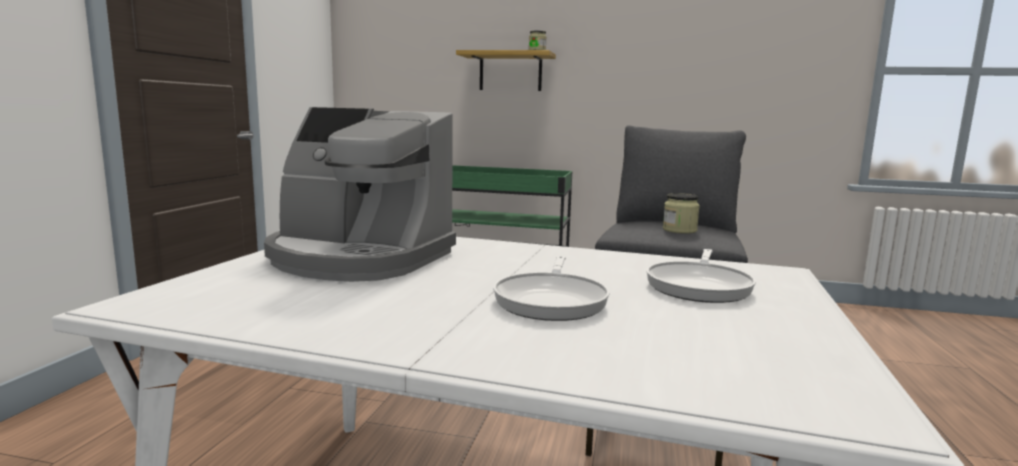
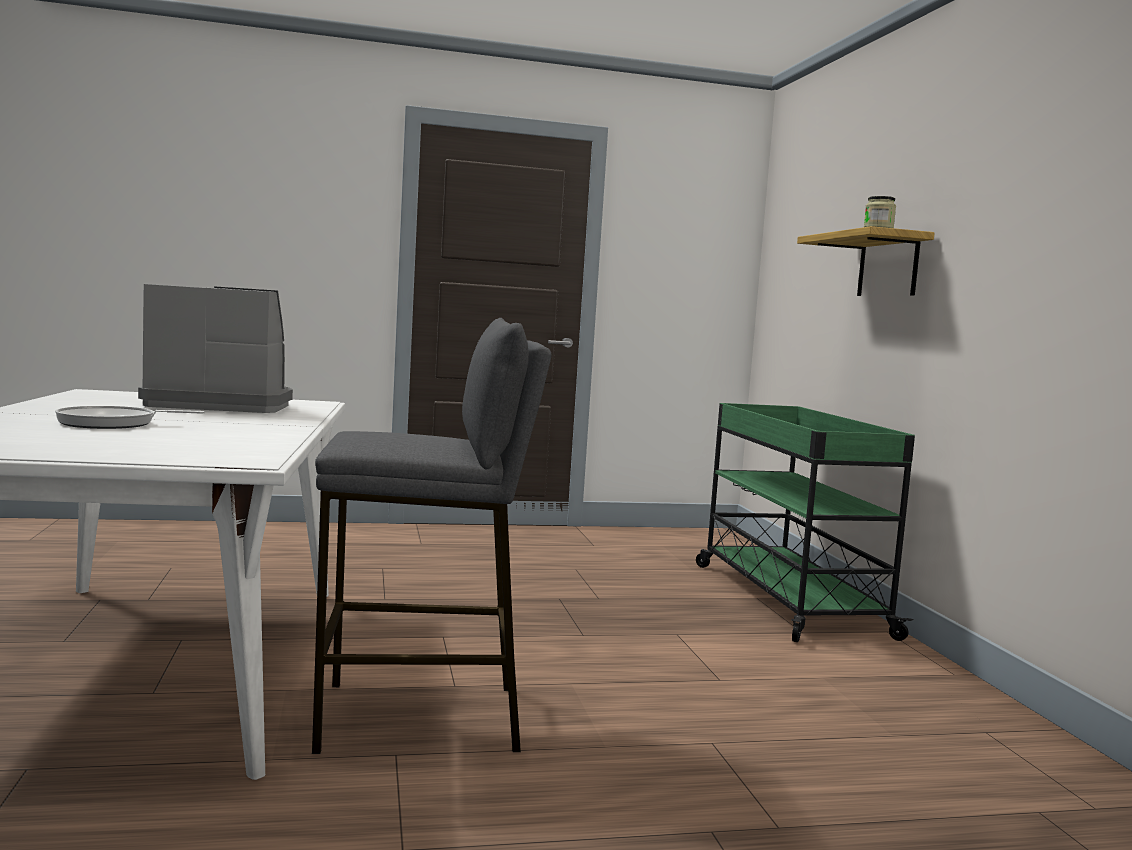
camera: 65 degrees right, 5 degrees down
coffee machine [264,107,456,282] -> coffee machine turned 90 degrees clockwise [138,283,293,413]
frying pan [646,249,756,303] -> none
jar [663,193,700,234] -> none

